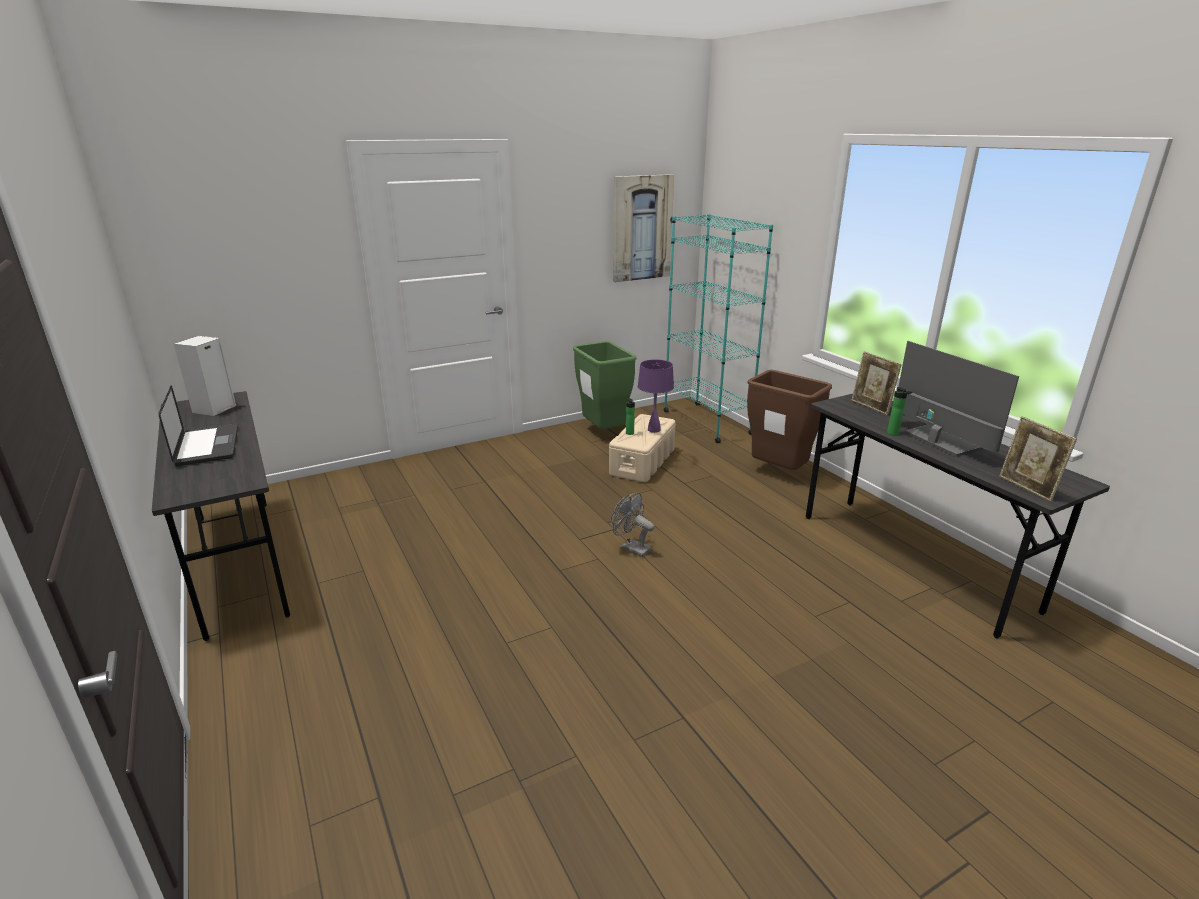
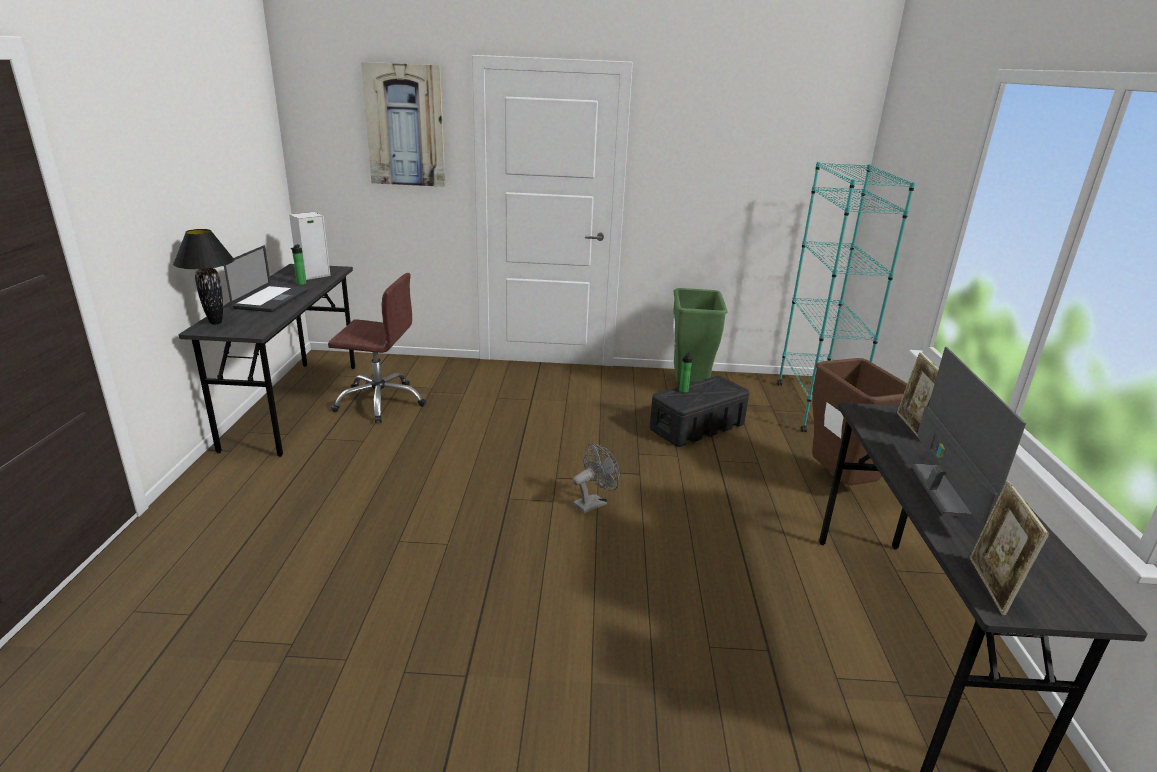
camera: 30 degrees right, 0 degrees up
beige storage box [609,414,676,482] -> black storage box [650,376,749,447]
grey fan [611,492,655,557] -> grey fan turned 75 degrees clockwise [573,443,620,513]
picture [613,174,674,282] -> picture moved to [361,62,445,187]
purple table lamp [638,359,674,433] -> none
bottle [887,387,912,436] -> bottle moved to [291,244,306,285]
none -> black table lamp [173,229,234,324]
none -> brown office chair [328,273,426,423]

